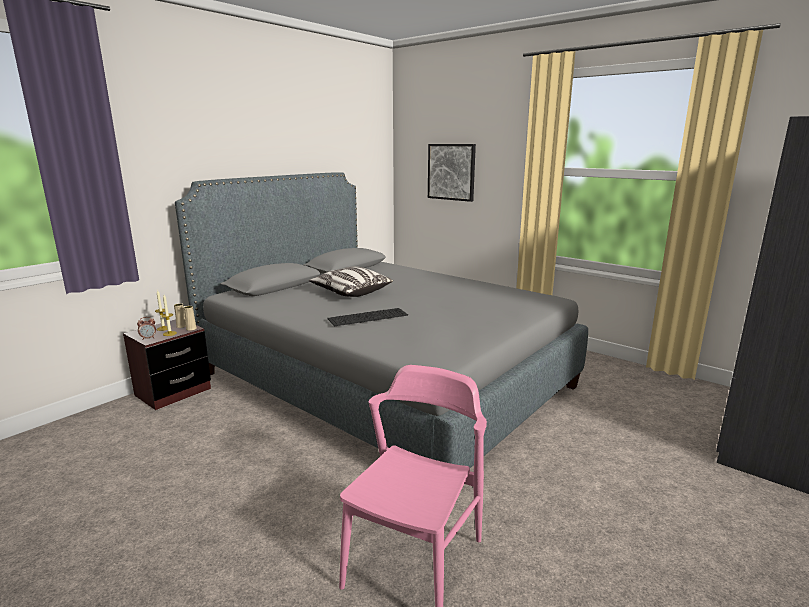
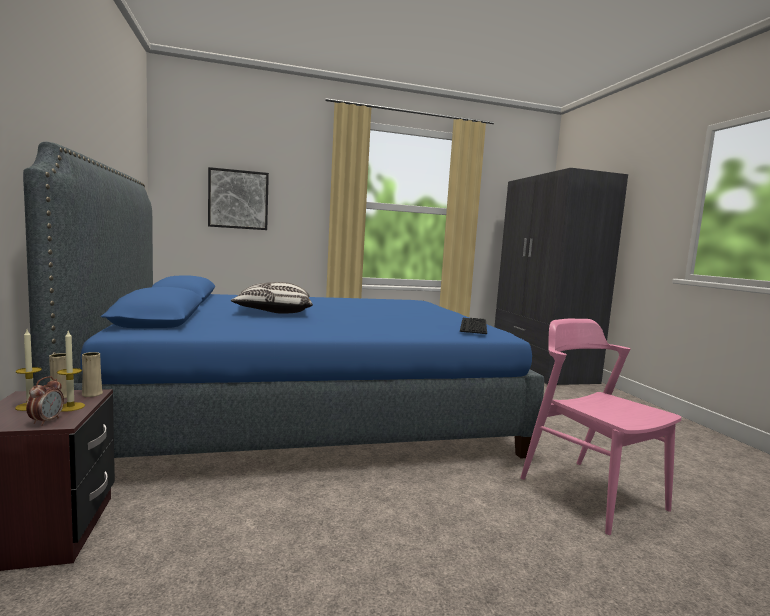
camera: 55 degrees left, 10 degrees down
grey bed [175,172,588,468] -> blue bed [23,142,544,459]
keyboard [327,308,408,326] -> keyboard moved to [460,318,487,334]

